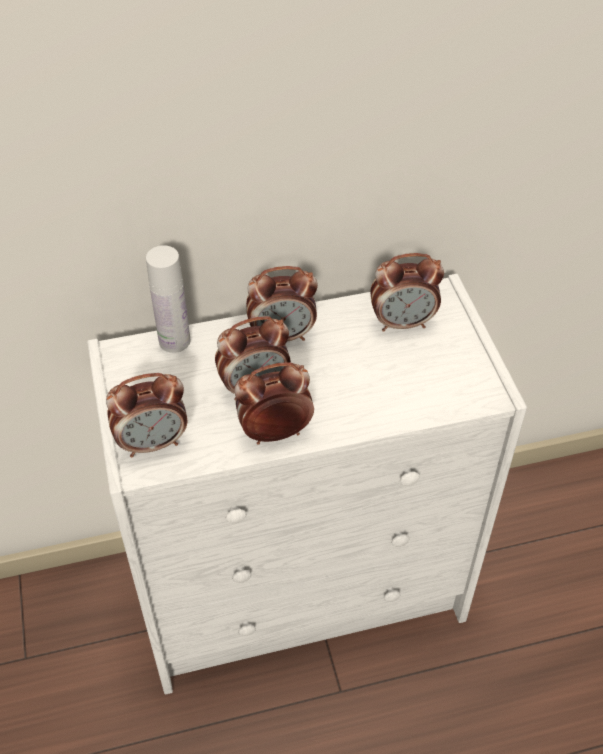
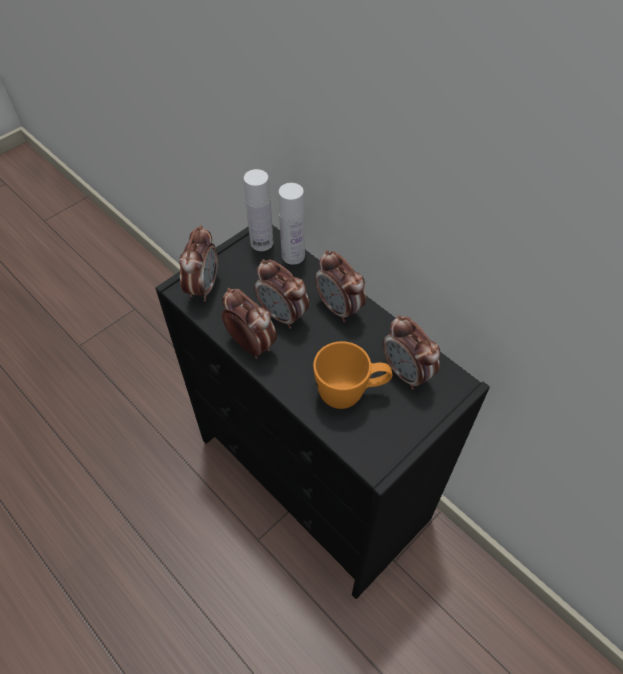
camera: 60 degrees right, 5 degrees up
white dresser [87,274,527,695] -> black dresser [155,225,490,599]
alarm clock [106,373,188,457] -> alarm clock turned 120 degrees counterclockwise [179,225,218,301]
none -> white bottle [244,169,273,251]
none -> orange mug [313,341,392,409]

